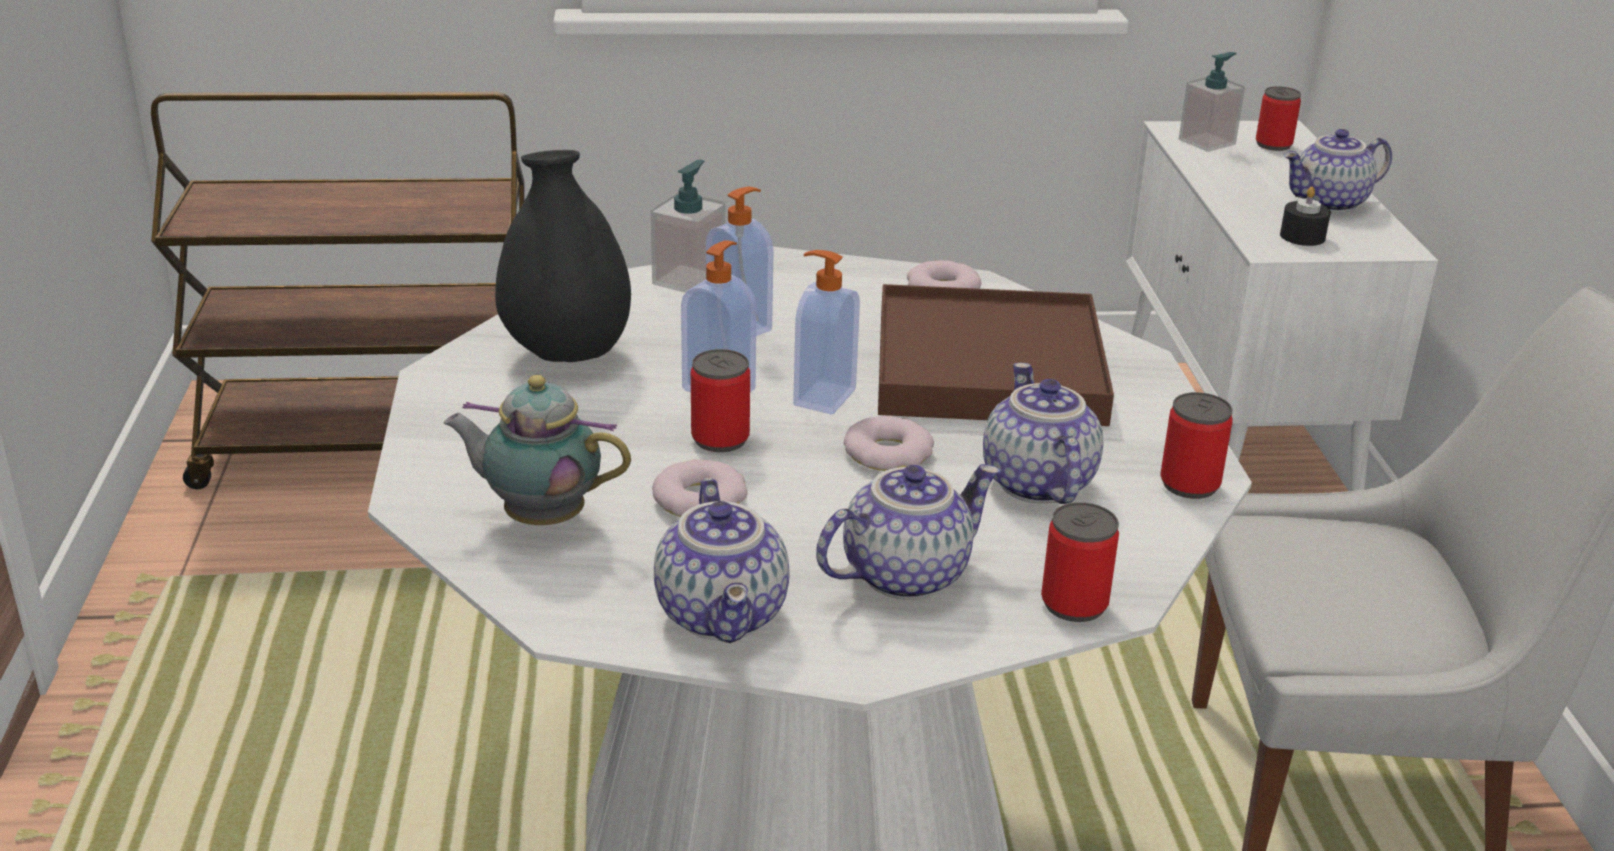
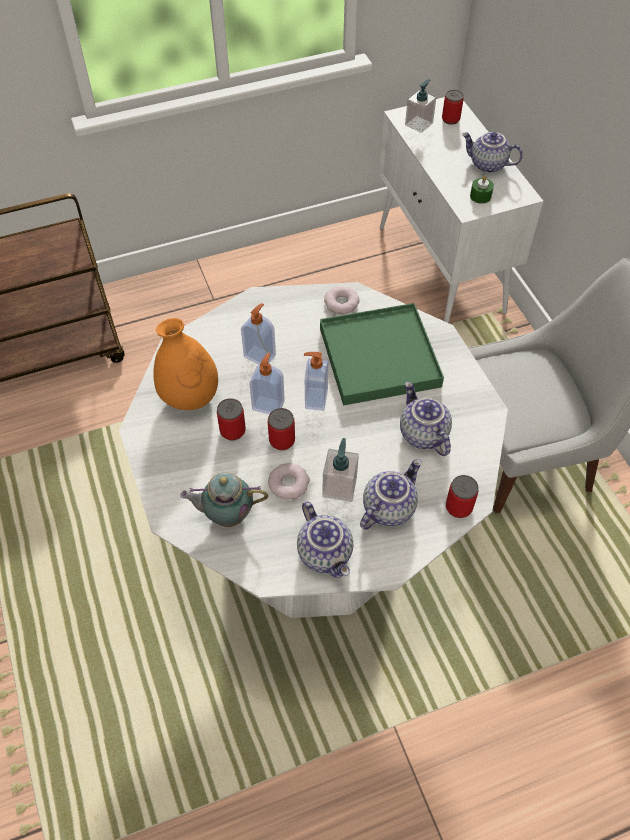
camera: 15 degrees left, 25 degrees up
black vase [495,150,631,362] -> orange vase [153,318,218,410]
soap dispenser [651,160,725,293] -> soap dispenser moved to [322,438,359,502]
donut [844,416,934,471] -> none
brown tray [878,284,1114,426] -> green tray [320,303,444,405]
can [1160,392,1232,499] -> can moved to [217,398,246,441]
black candle [1280,187,1331,246] -> green candle [470,175,494,204]
teapot [1283,129,1392,213] -> teapot turned 60 degrees clockwise [462,132,523,173]

